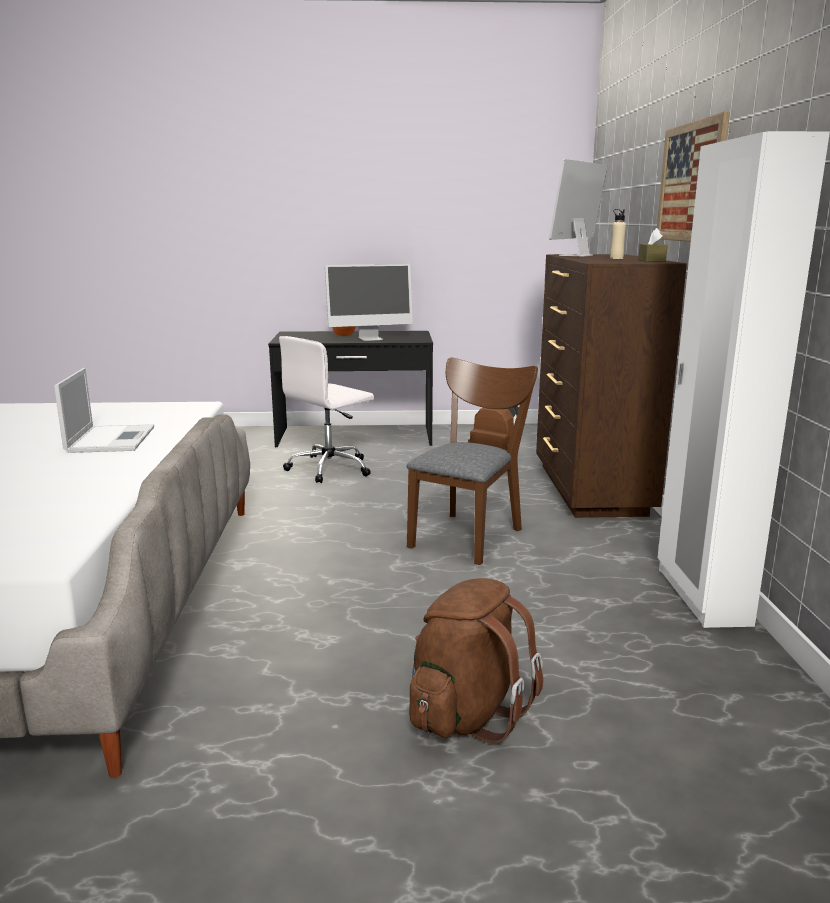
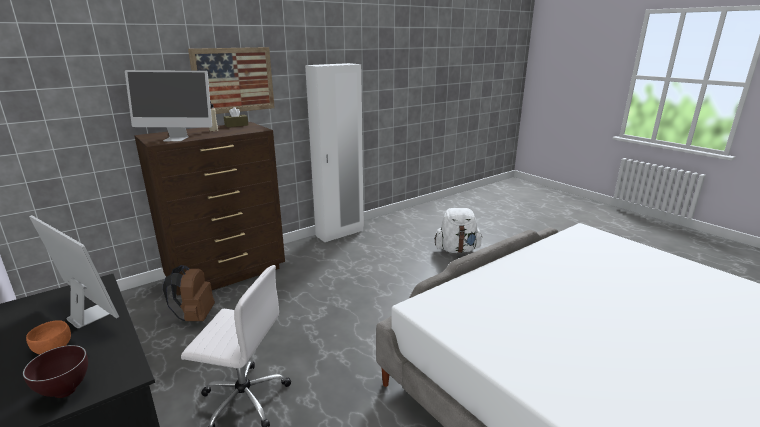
camera: 125 degrees left, 5 degrees up
laptop [54,368,154,453] -> none
brown chair [407,357,538,565] -> none
brown backpack [409,578,543,743] -> white backpack [435,208,483,253]
none -> brown bowl [23,345,88,398]

